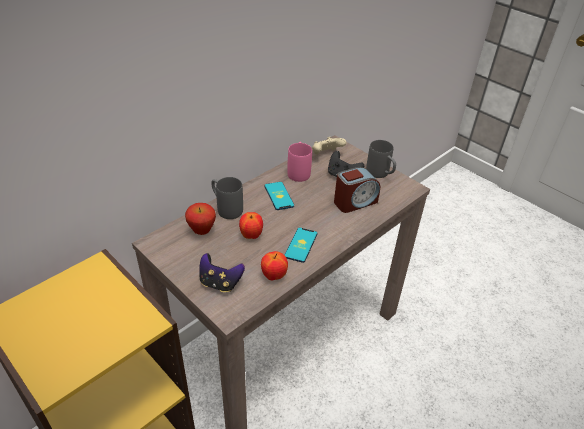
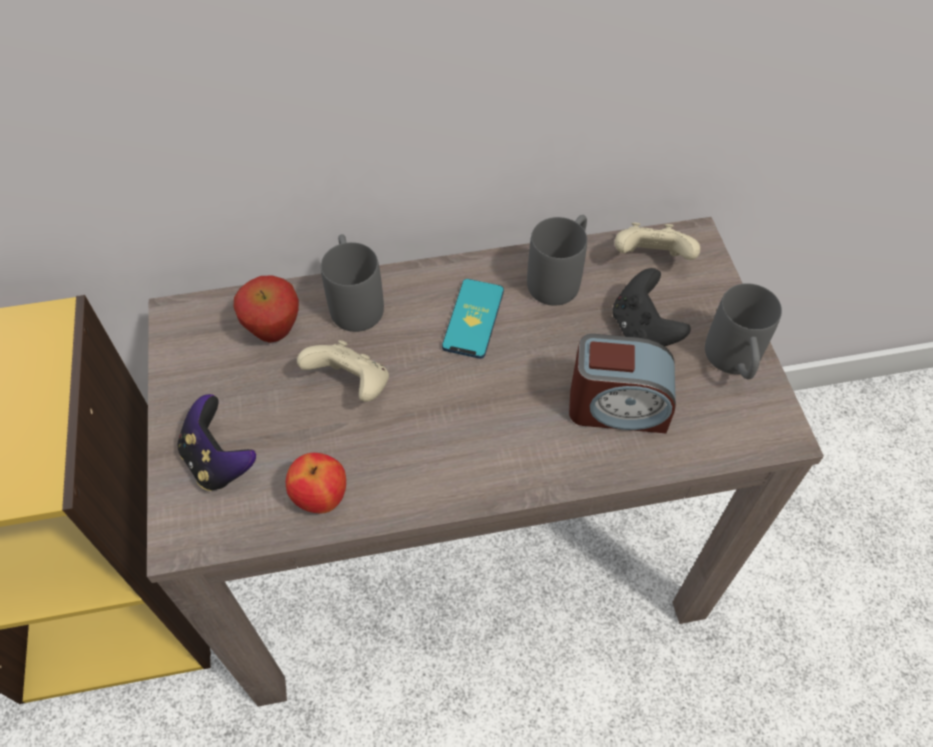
camera: 35 degrees right, 15 degrees up
apple [239,212,263,239] -> beige game controller [297,340,389,402]
phone [285,228,318,263] -> none
pink mug [287,142,312,182] -> grey mug [527,215,587,306]

